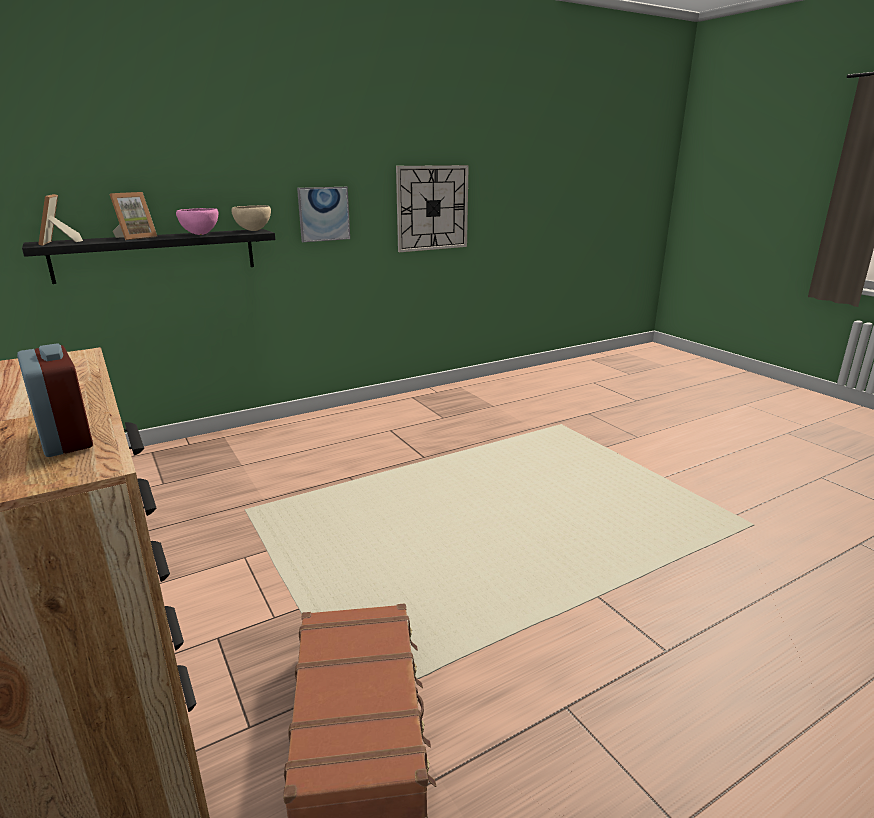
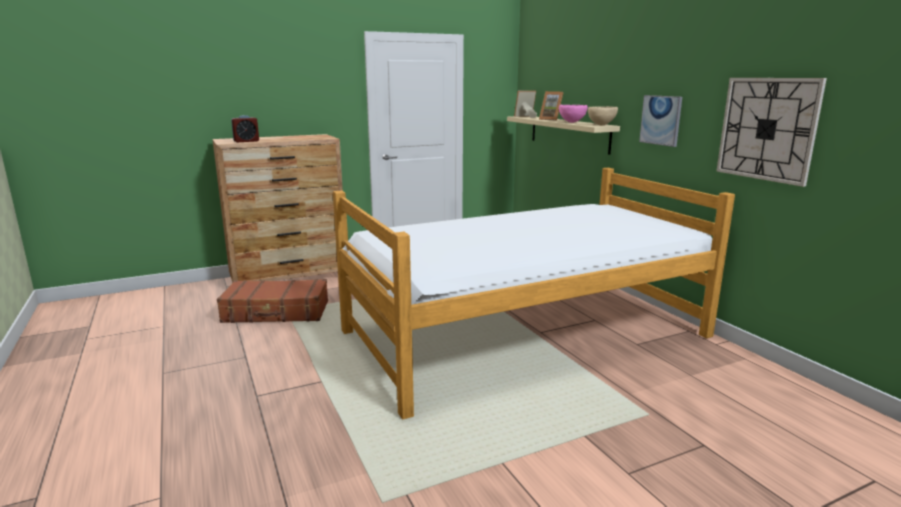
camera: 95 degrees right, 5 degrees down
black shelf [22,229,275,284] -> beige shelf [507,116,620,155]
none -> bed [333,168,735,419]

